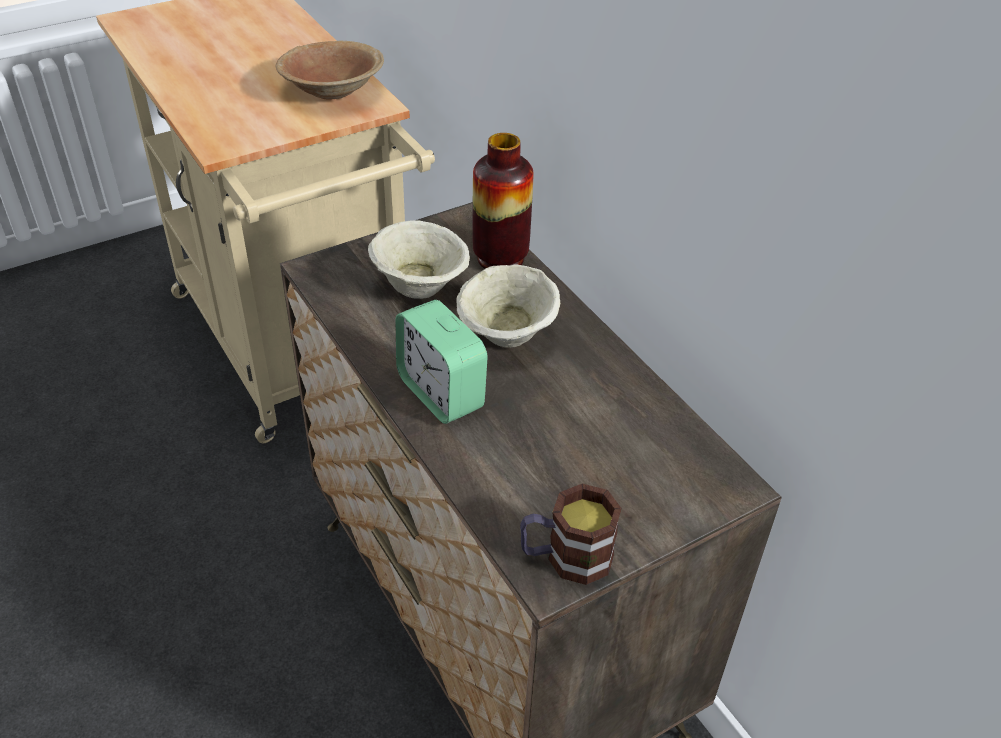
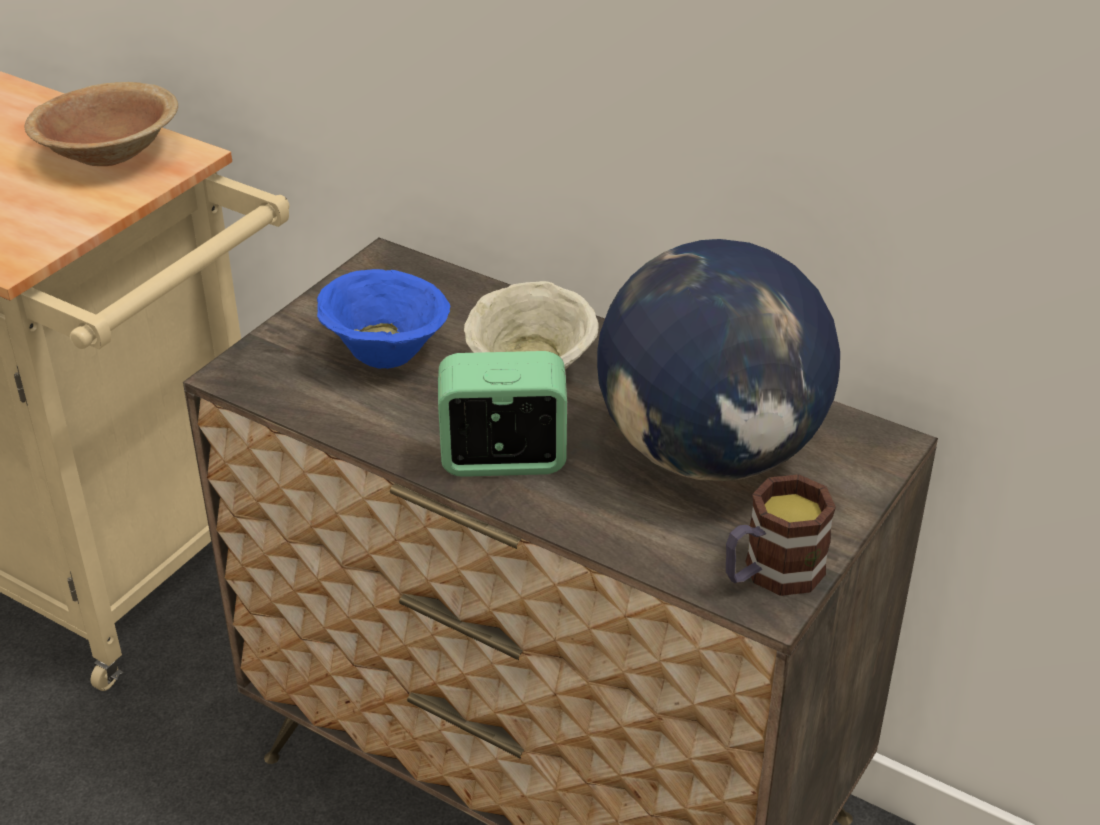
camera: 25 degrees left, 5 degrees down
beige bowl [368,220,470,299] -> blue bowl [317,269,450,369]
alarm clock [395,300,488,424] -> alarm clock turned 150 degrees clockwise [438,351,567,477]
vase [472,133,534,269] -> none
none -> globe [597,239,840,481]

